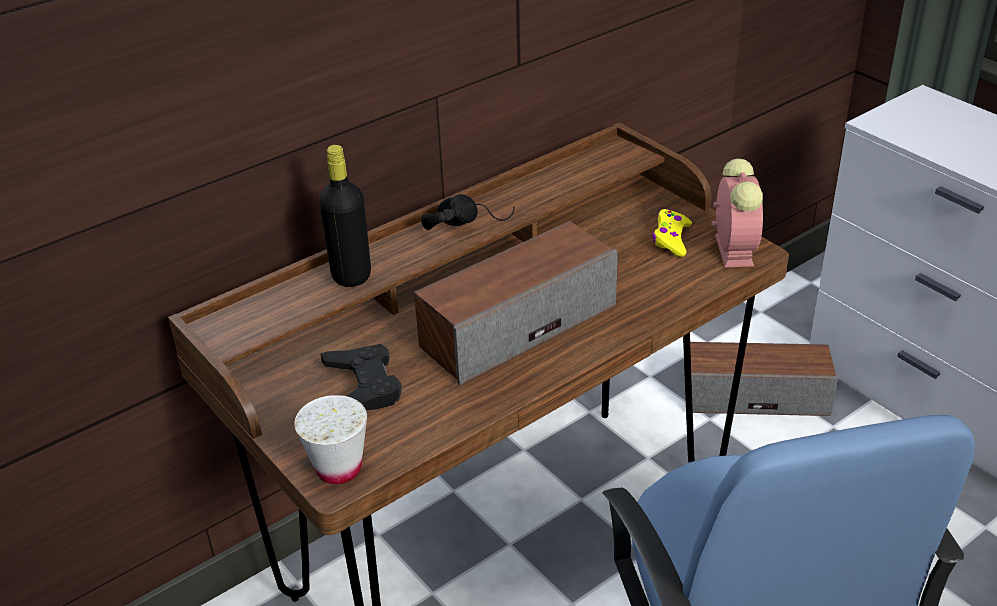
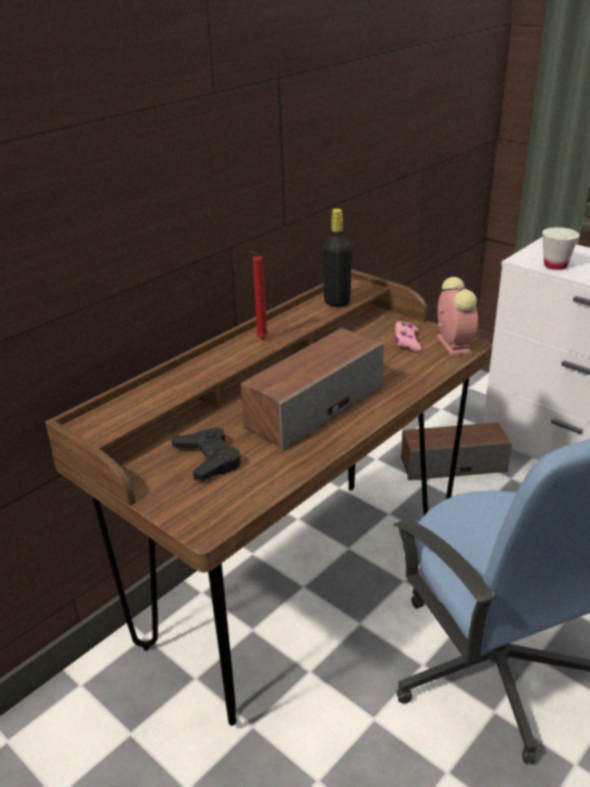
camera: 10 degrees left, 5 degrees down
white cup [294,395,367,484] -> white cup moved to [542,227,579,270]
black bottle [319,145,371,287] -> black bottle moved to [323,209,352,307]
black headphones [421,194,515,230] -> red candle [249,251,268,339]
yellow game controller [652,209,692,257] -> pink game controller [395,321,422,352]

